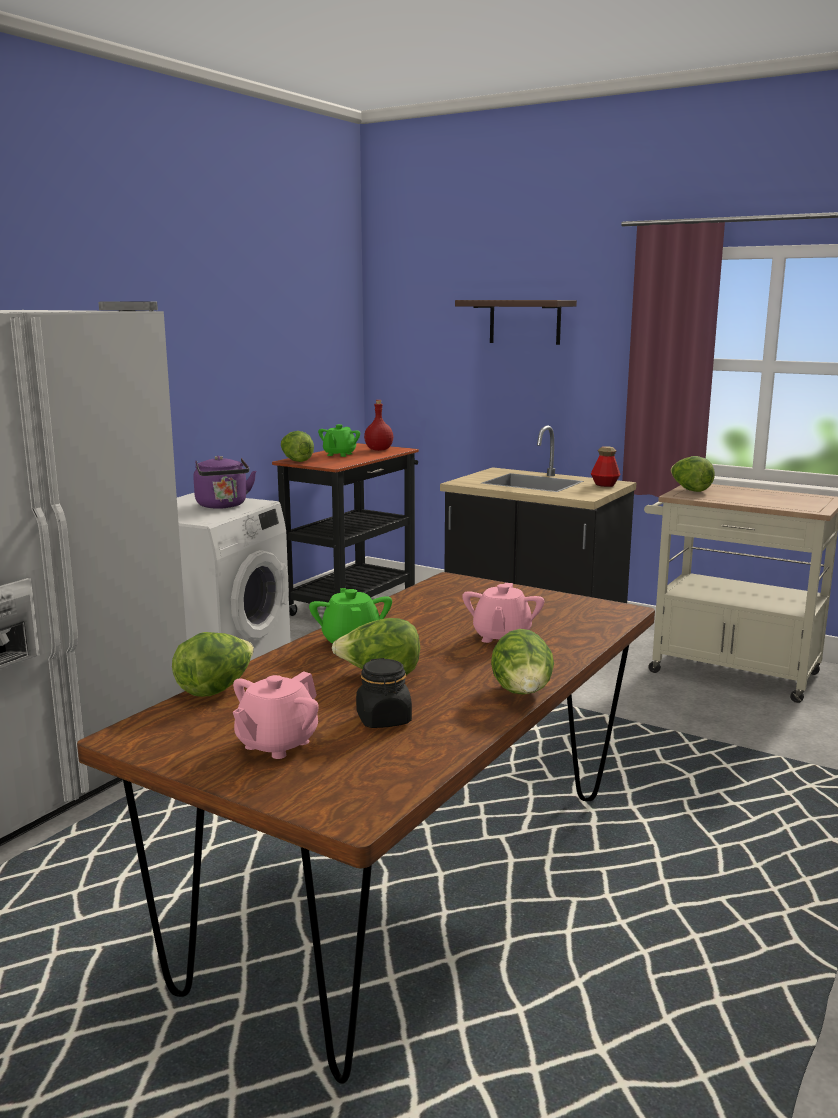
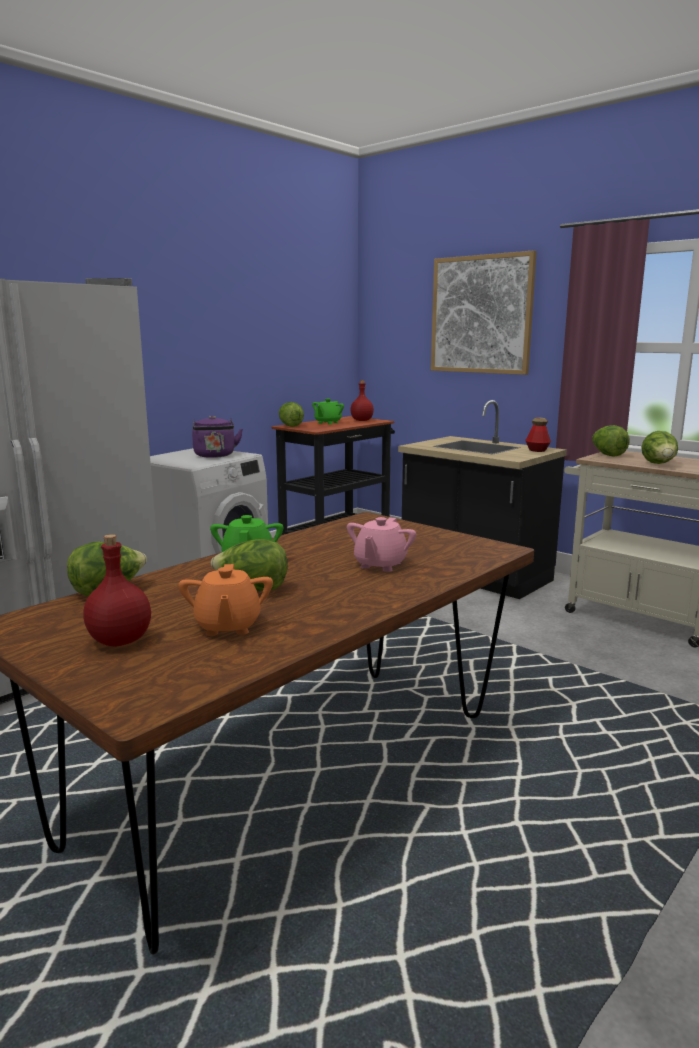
camera: 10 degrees right, 0 degrees up
pink teapot [233,671,319,759] -> red bottle [83,534,151,647]
black jar [356,658,412,728] -> orange teapot [178,564,273,636]
shelf [455,300,577,345] -> picture [431,250,537,375]
lettuce [491,629,554,695] -> lettuce moved to [641,431,678,464]

